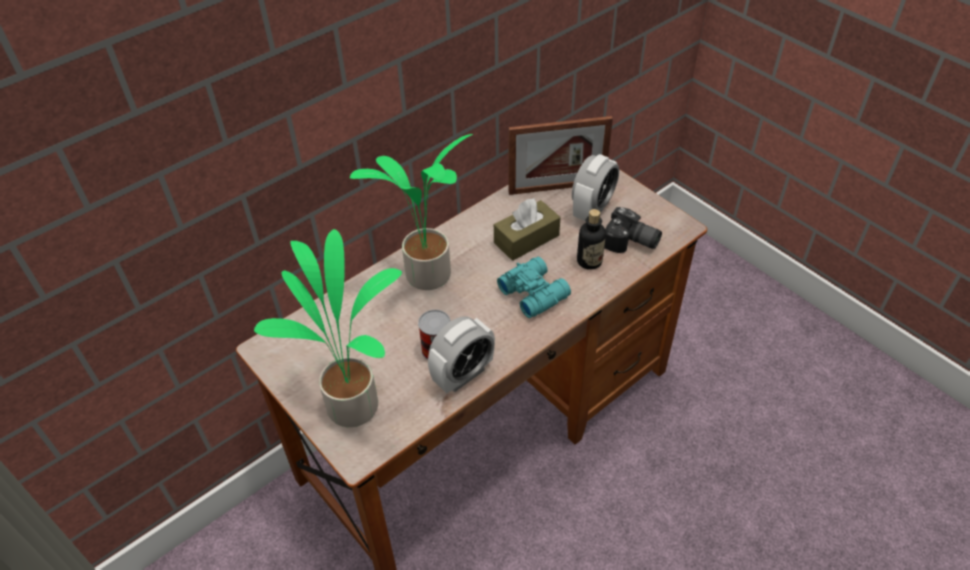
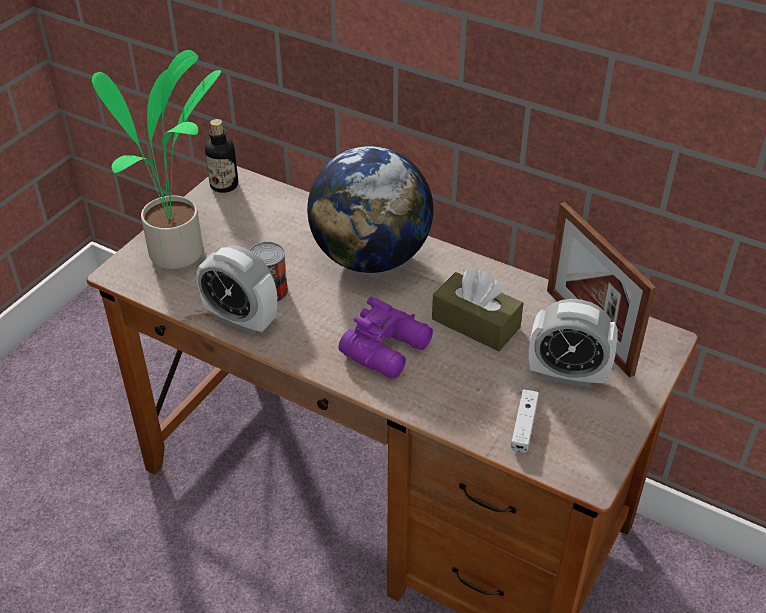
camera: 70 degrees right, 5 degrees down
potted plant [350,134,473,290] -> globe [307,146,433,273]
turquoise binoculars [497,257,571,318] -> purple binoculars [339,296,433,379]
bottle [577,209,606,270] -> bottle moved to [205,119,238,193]
camera [604,207,662,253] -> white game controller [511,389,539,453]

